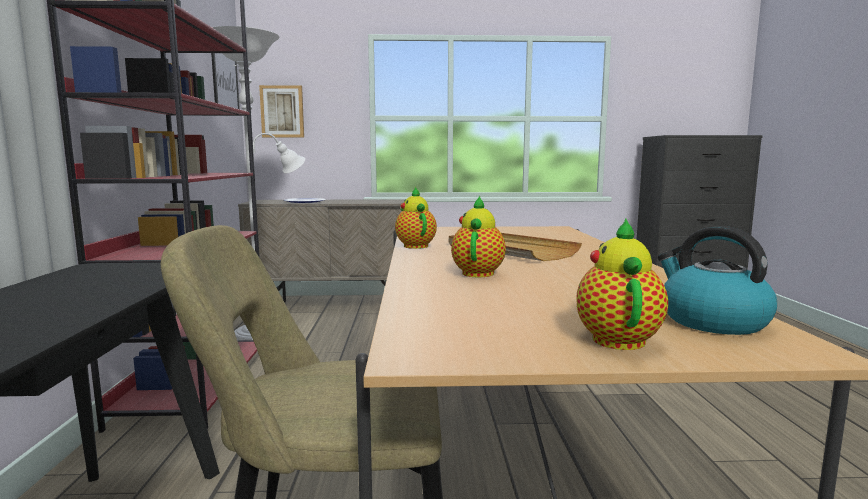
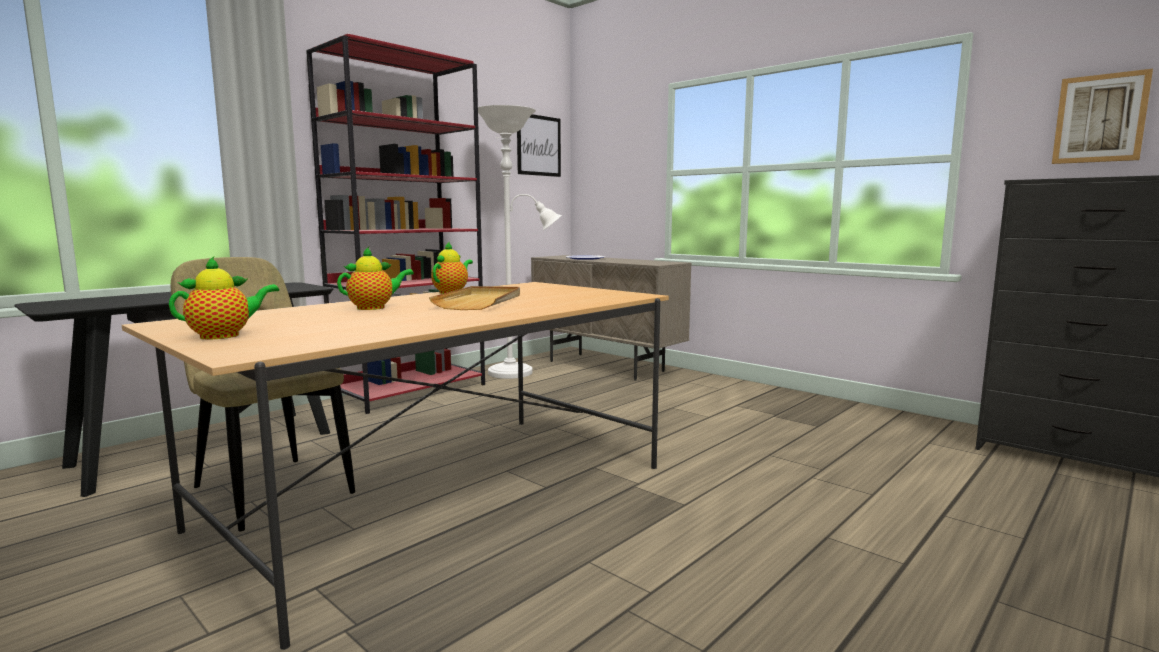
camera: 45 degrees right, 0 degrees up
picture [259,85,304,138] -> picture moved to [1052,69,1153,164]
kettle [658,226,777,335] -> none

